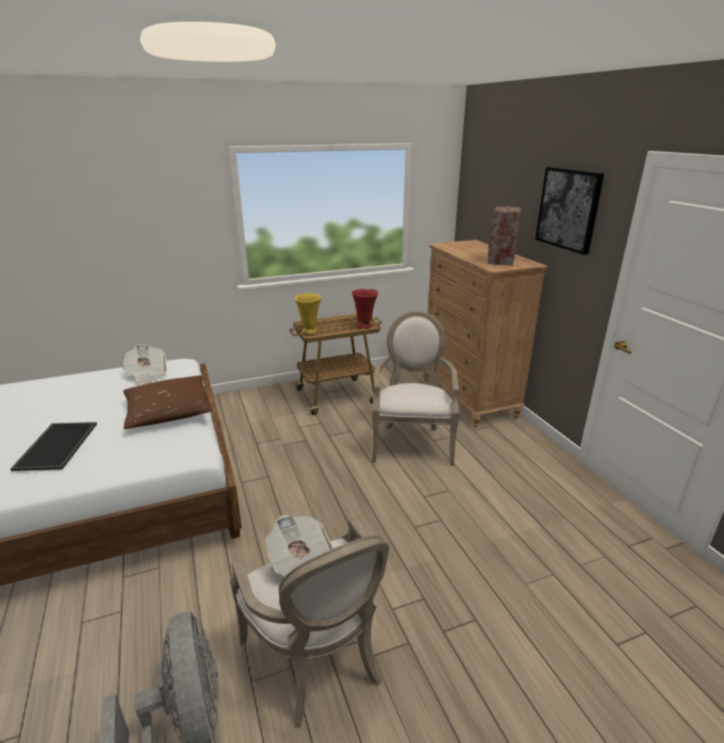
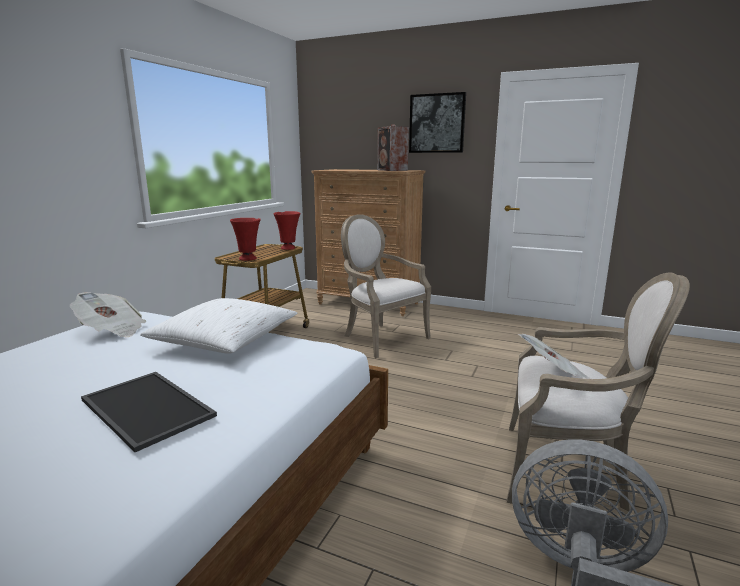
camera: 45 degrees left, 10 degrees down
brown pillow [123,375,213,429] -> white pillow [140,298,297,354]
yellow vase [295,293,321,334] -> red vase [230,218,261,261]

